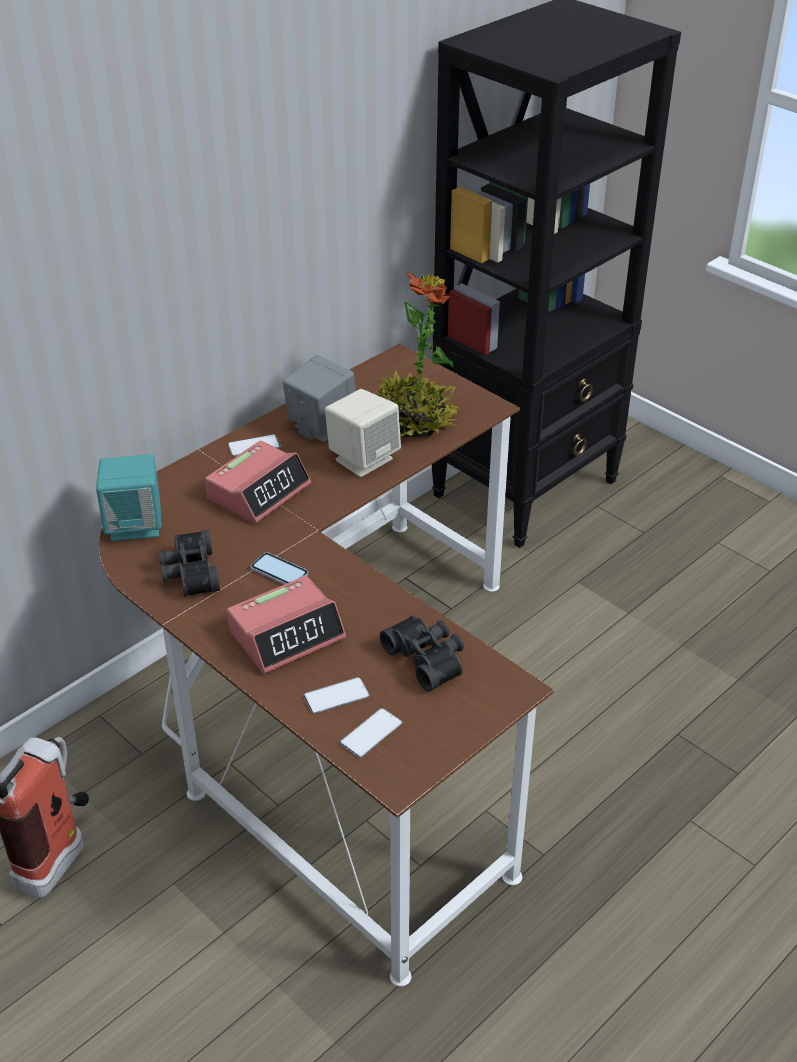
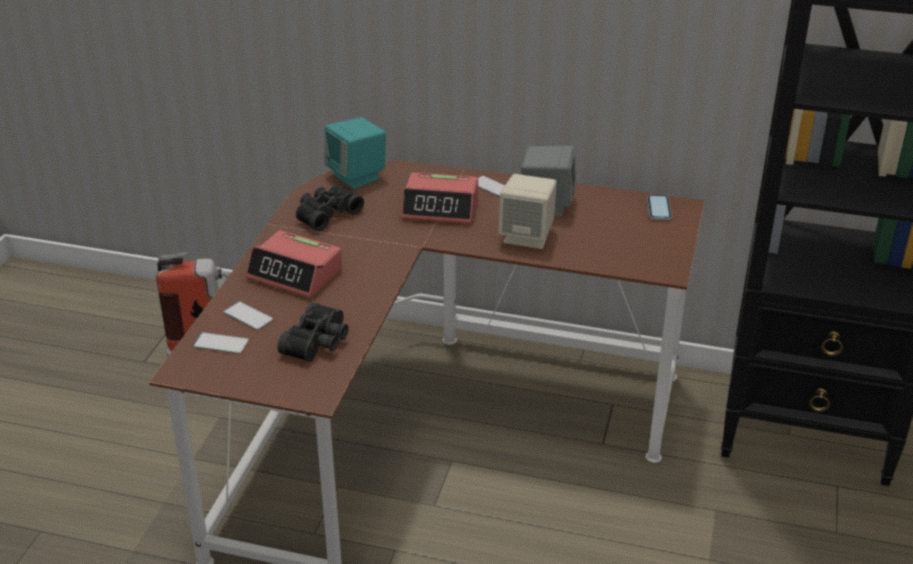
camera: 60 degrees right, 5 degrees down
phone [251,552,308,584] -> phone moved to [647,195,672,220]
potted plant [377,272,459,437] -> none

